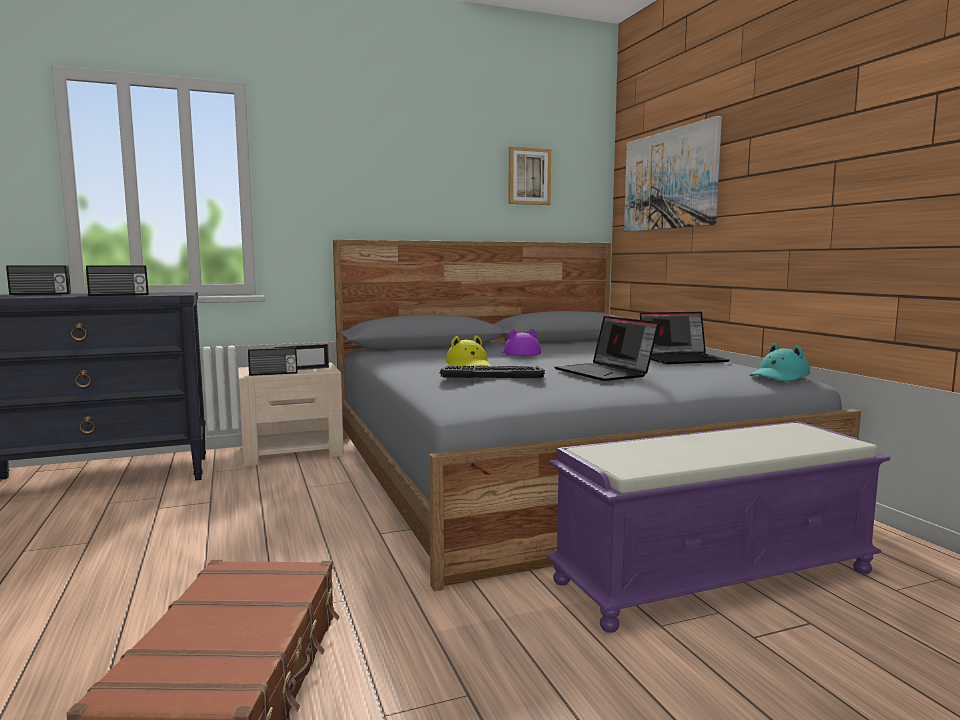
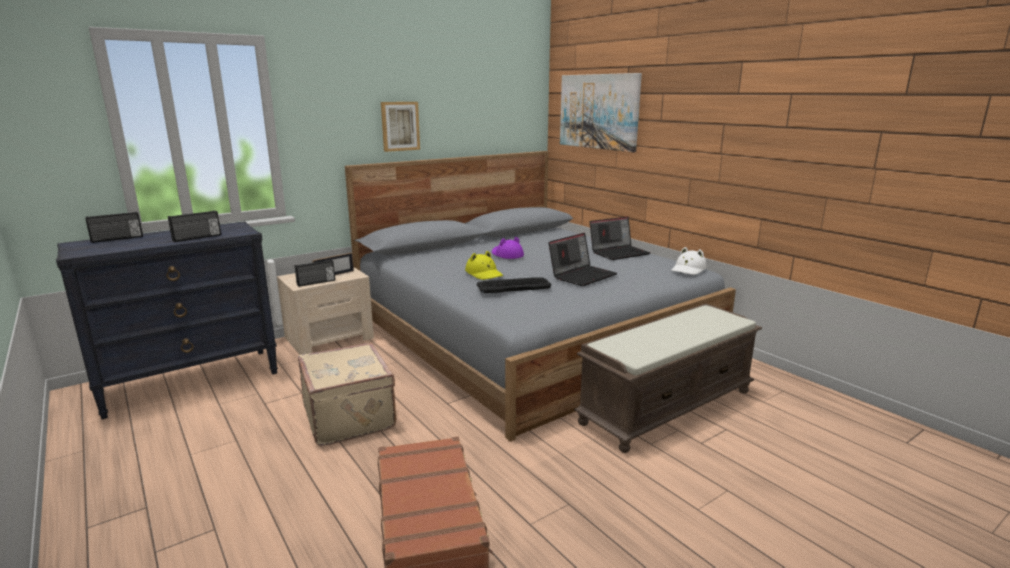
camera: 15 degrees left, 10 degrees up
picture [508,147,551,205] -> picture moved to [381,102,420,152]
purple bench [547,421,891,633] -> brown bench [574,303,762,453]
laptop [555,316,659,381] -> laptop turned 90 degrees counterclockwise [548,233,617,286]
turquoise hat [750,343,810,381] -> white hat [671,247,707,275]
none -> beige suitcase [298,342,396,446]

